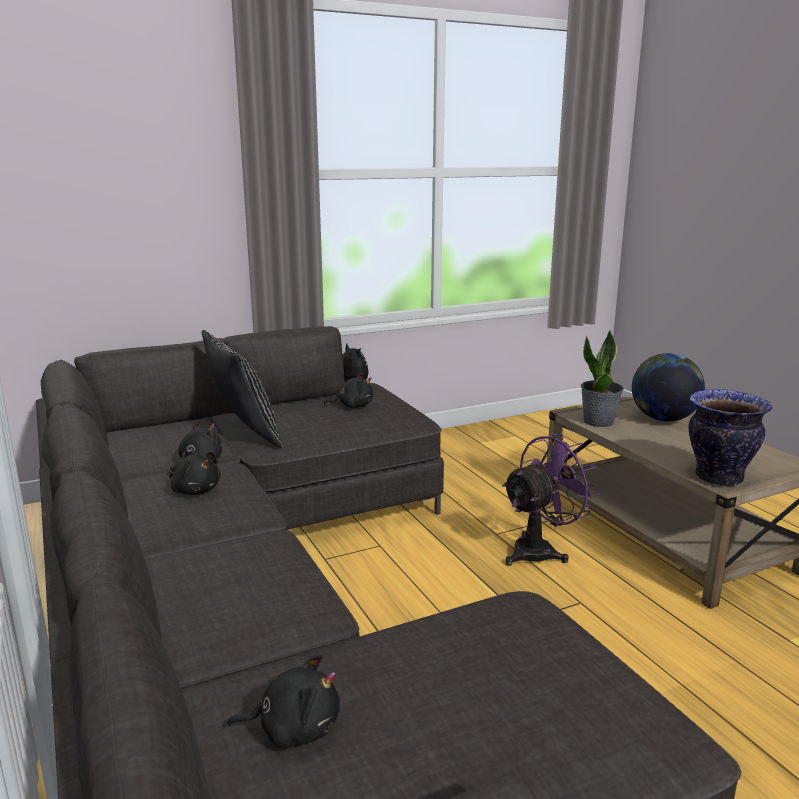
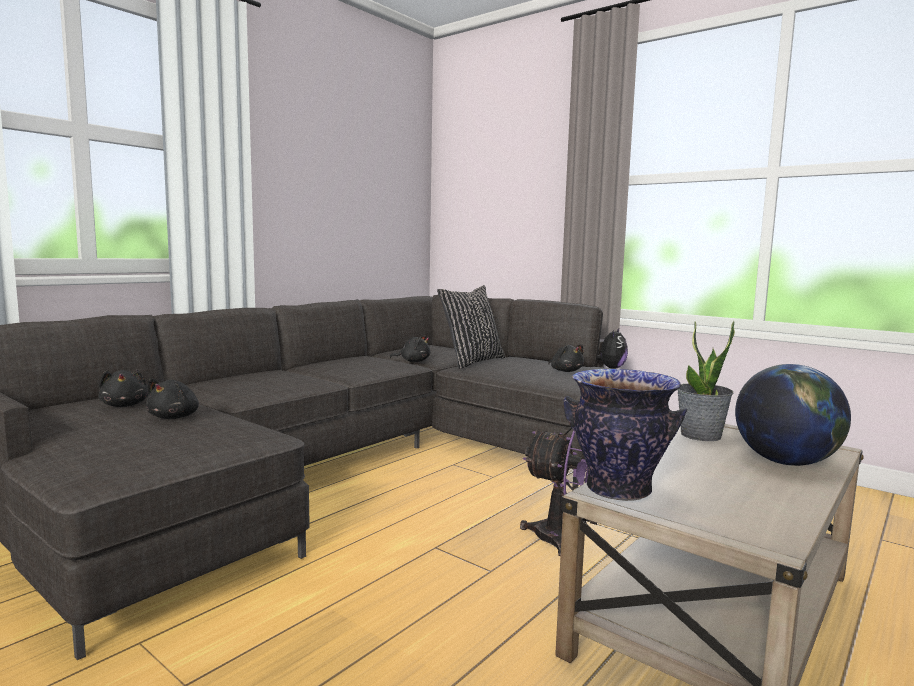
camera: 65 degrees right, 10 degrees down
black plush toy [169,452,221,495] -> black plush toy moved to [146,378,199,419]

